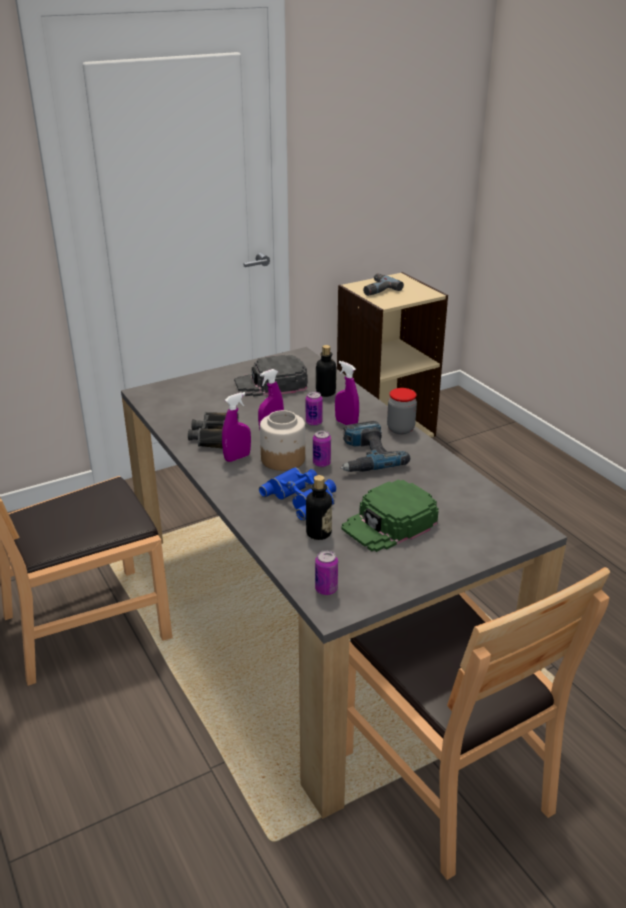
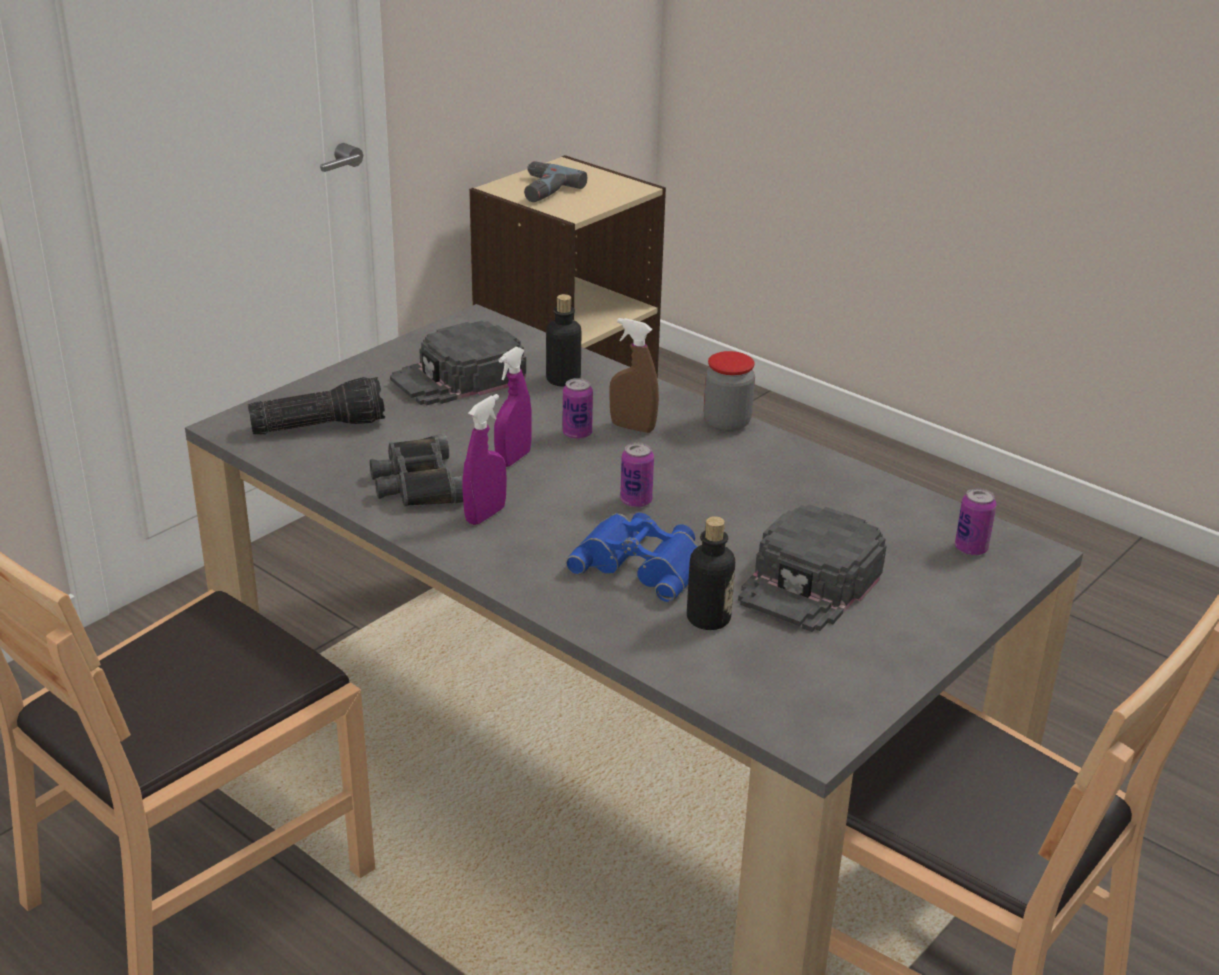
camera: 20 degrees left, 0 degrees up
jar [260,410,305,471] -> none
can [315,550,338,595] -> can moved to [955,488,996,556]
purple spray bottle [335,361,359,425] -> brown spray bottle [609,318,659,433]
power drill [341,421,410,472] -> none
green cap [341,479,439,552] -> black cap [738,504,887,632]
none -> flashlight [248,377,385,434]

